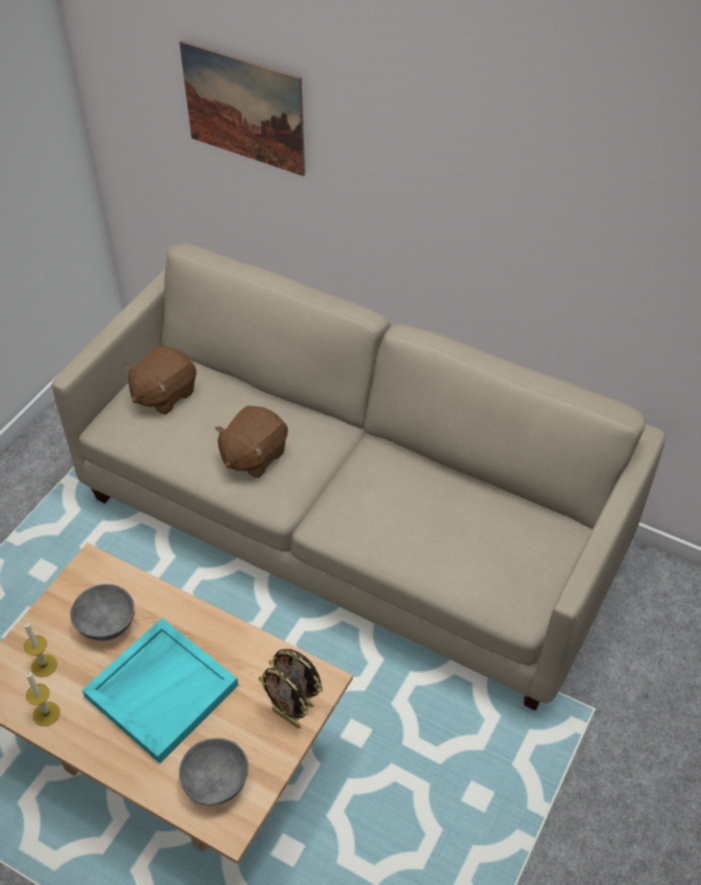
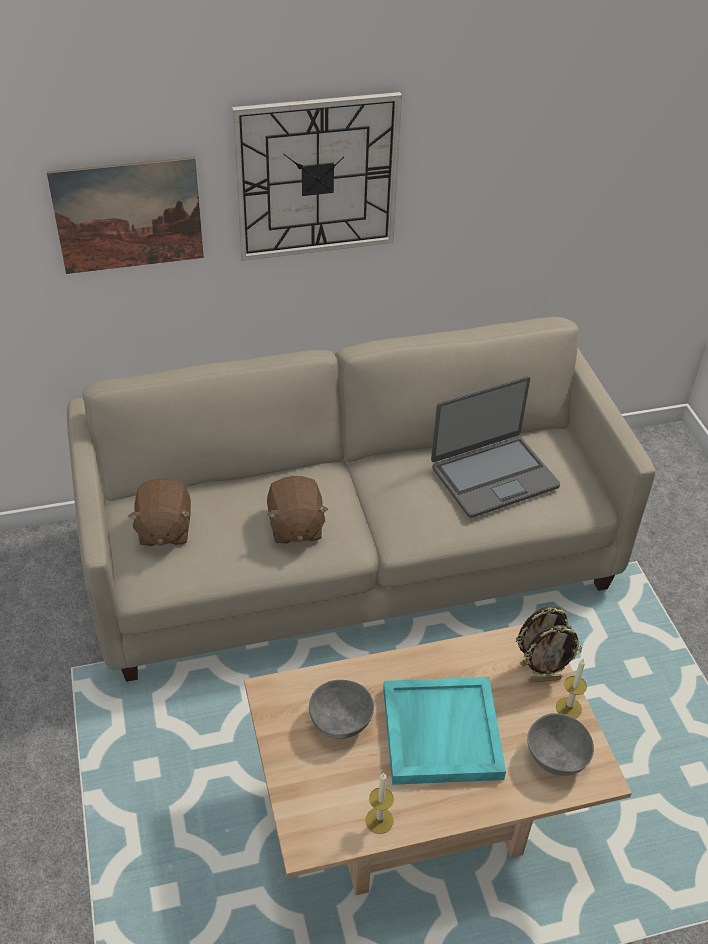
camera: 45 degrees left, 5 degrees down
candle [24,621,57,677] -> candle moved to [556,658,587,718]
none -> wall clock [232,92,402,261]
none -> laptop [431,376,560,518]

